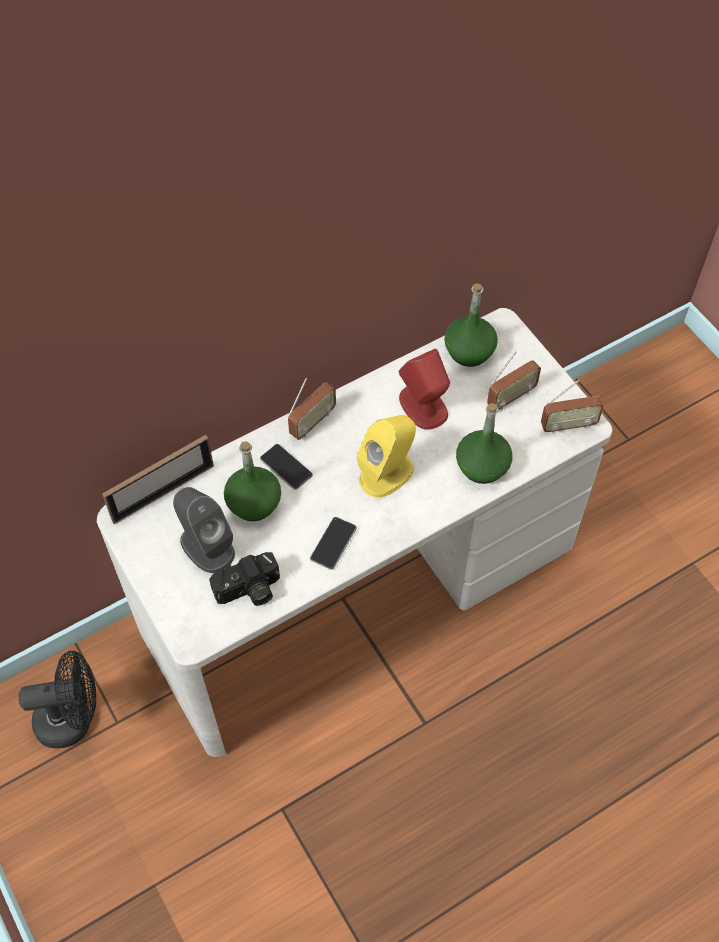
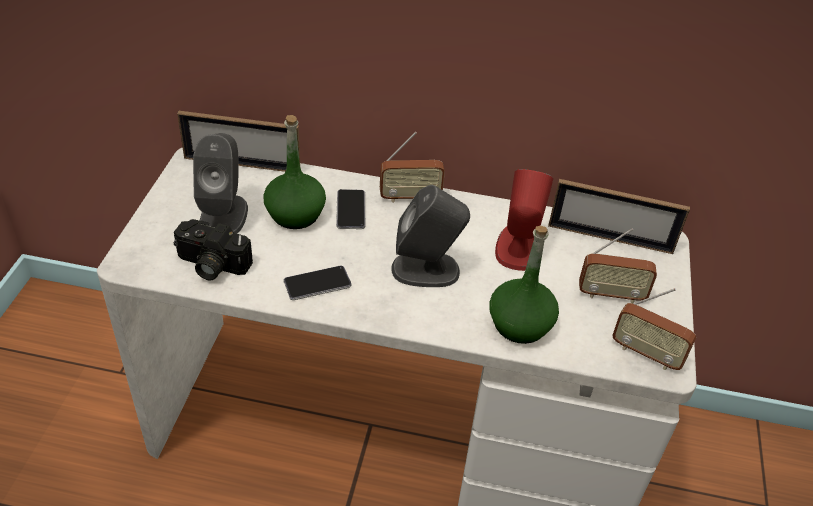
camera: 40 degrees right, 15 degrees down
black fan [19,651,96,749] -> none
yellow speaker [357,415,416,498] -> grey speaker [391,185,470,287]
green bottle [444,283,498,367] -> picture frame [548,179,690,254]

